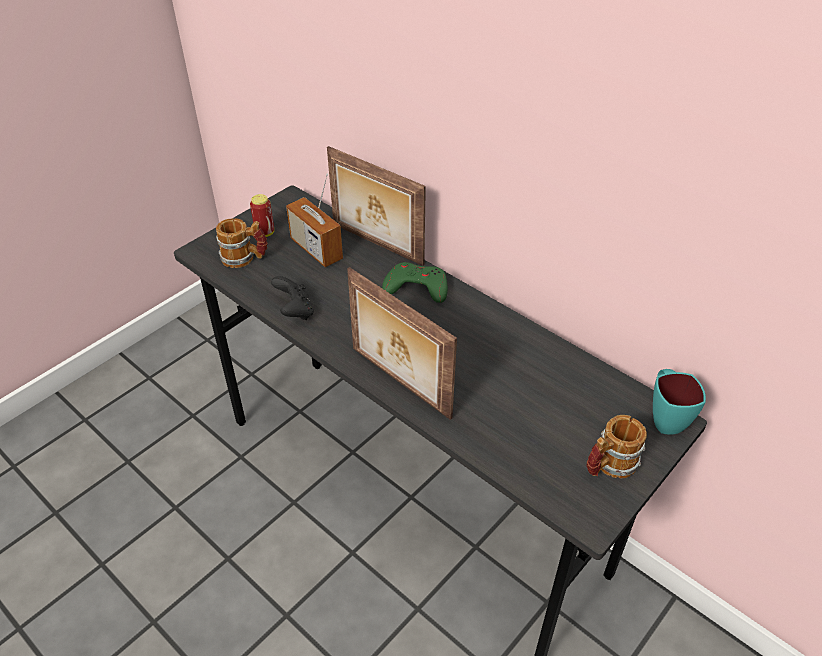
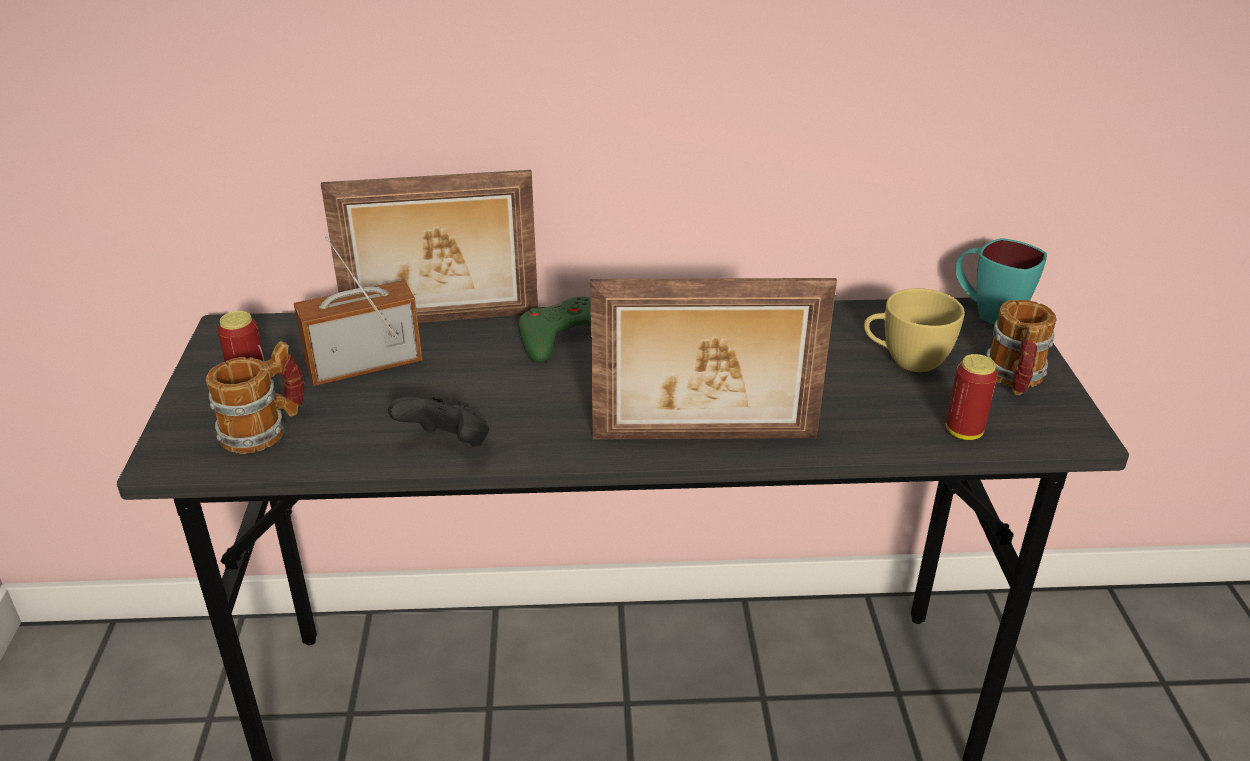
camera: 45 degrees left, 10 degrees down
radio [286,174,343,267] -> radio turned 150 degrees clockwise [294,236,422,386]
none -> yellow cup [864,288,965,372]
none -> can [946,354,998,440]

